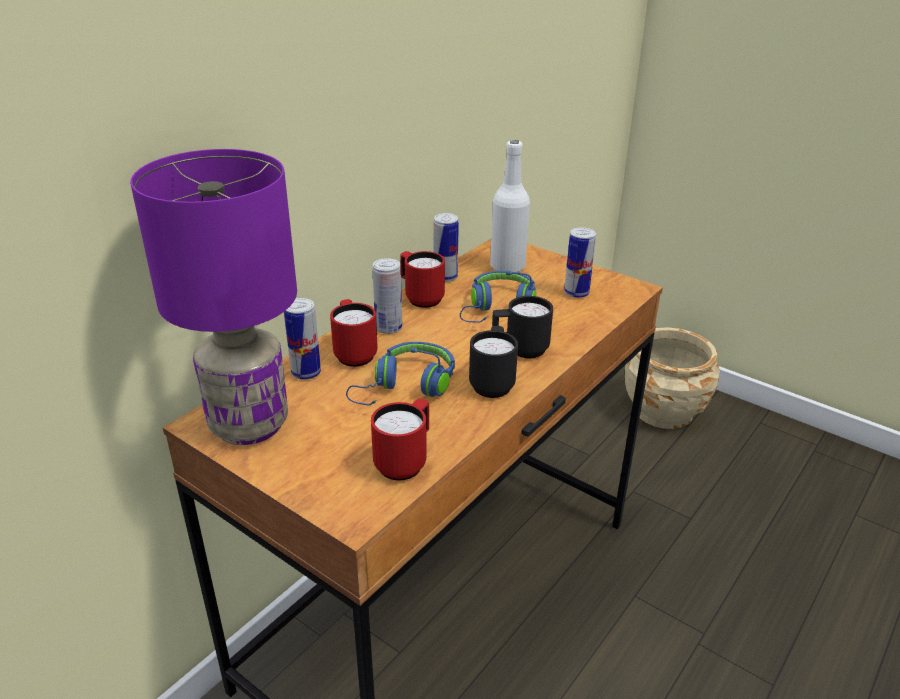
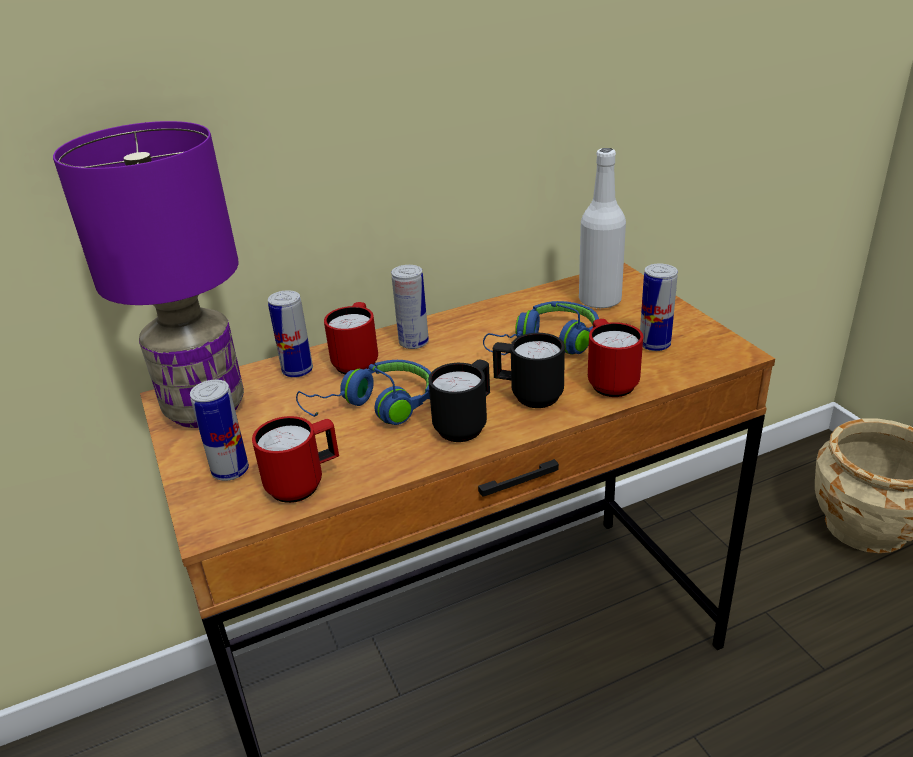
camera: 30 degrees right, 0 degrees up
red mug [400,251,445,308] -> red mug moved to [588,319,643,397]
can [433,213,459,282] -> can moved to [190,379,249,481]

